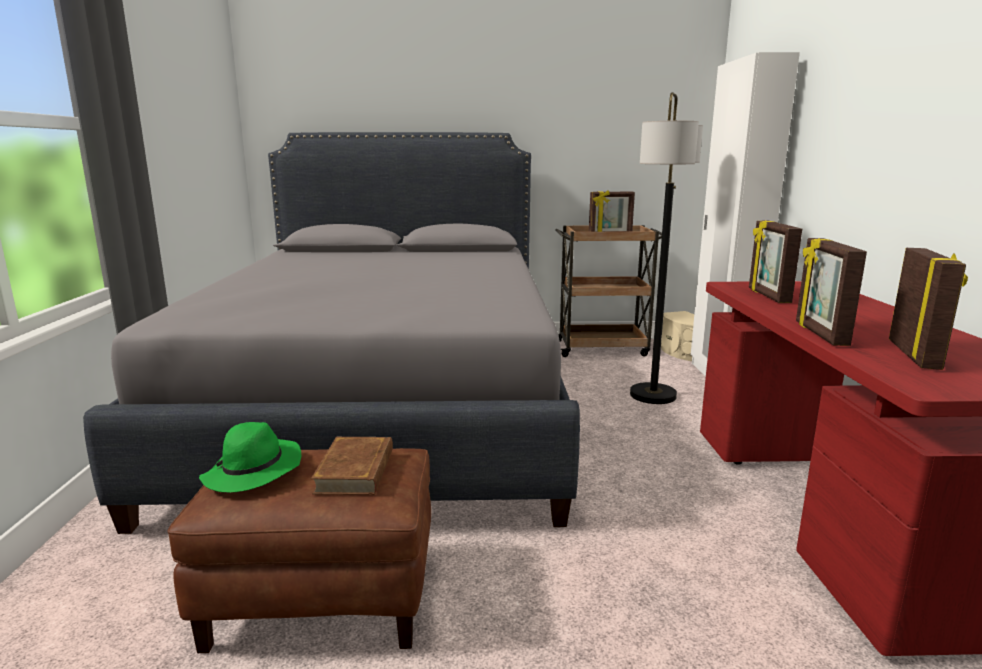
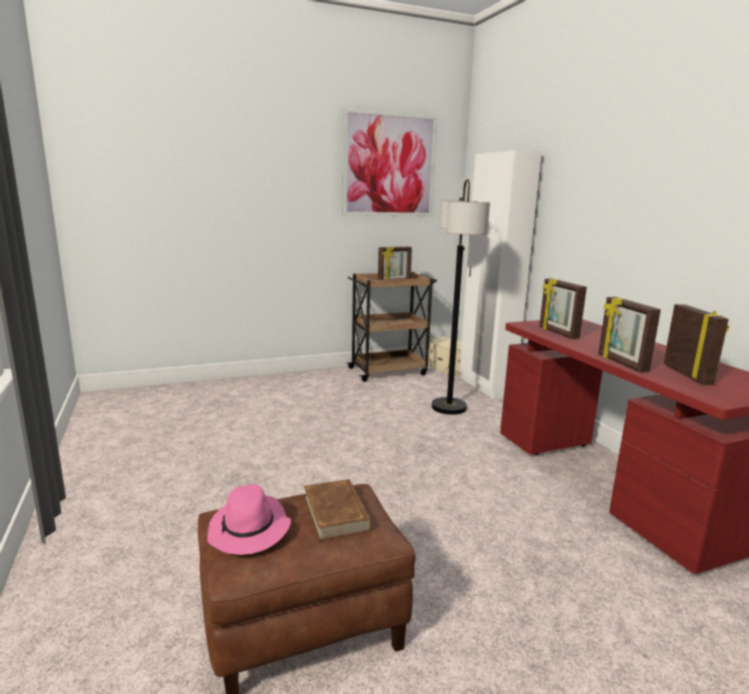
camera: 20 degrees left, 0 degrees up
grey bed [83,132,580,534] -> none
green hat [199,422,301,493] -> pink hat [207,485,291,555]
none -> picture [343,108,438,216]

